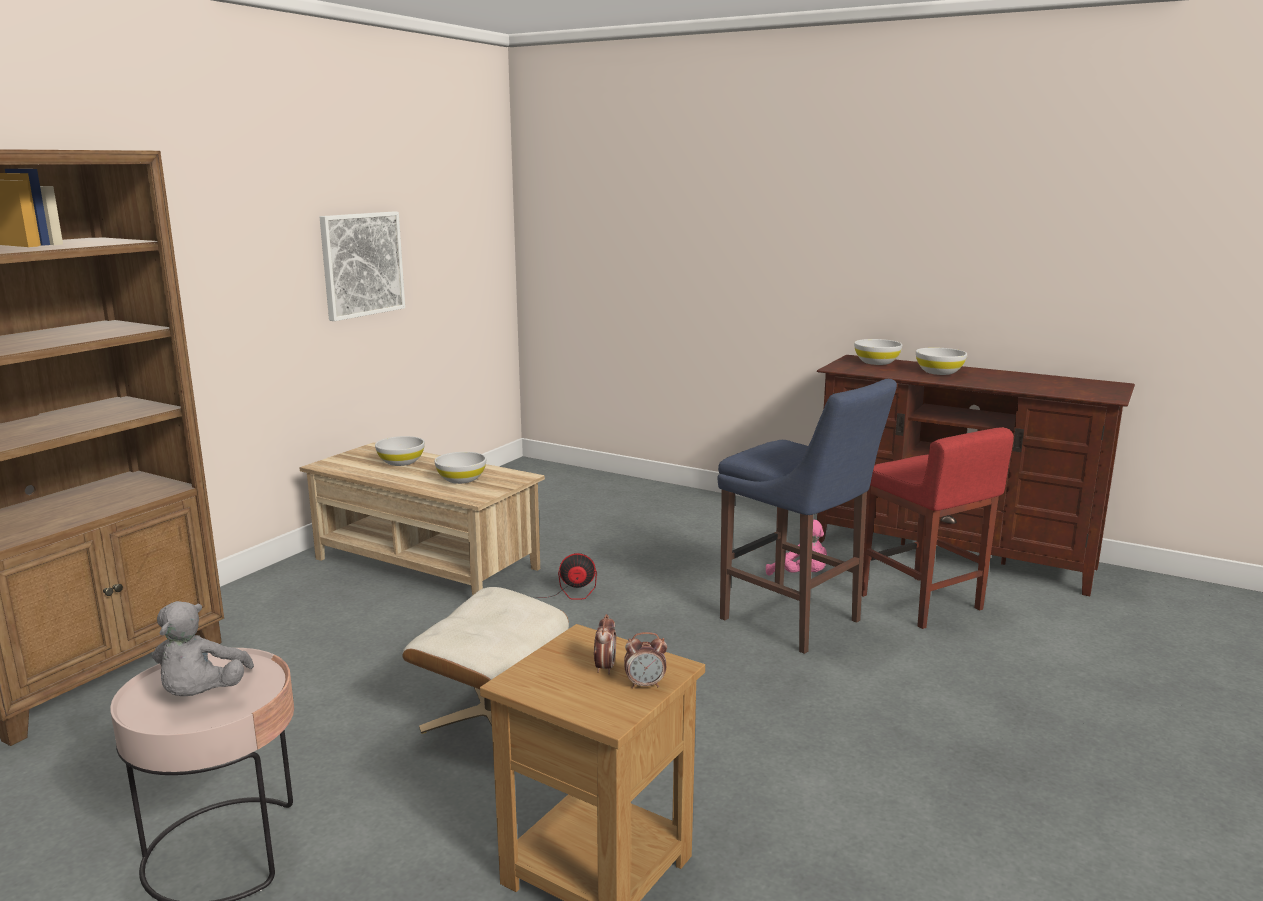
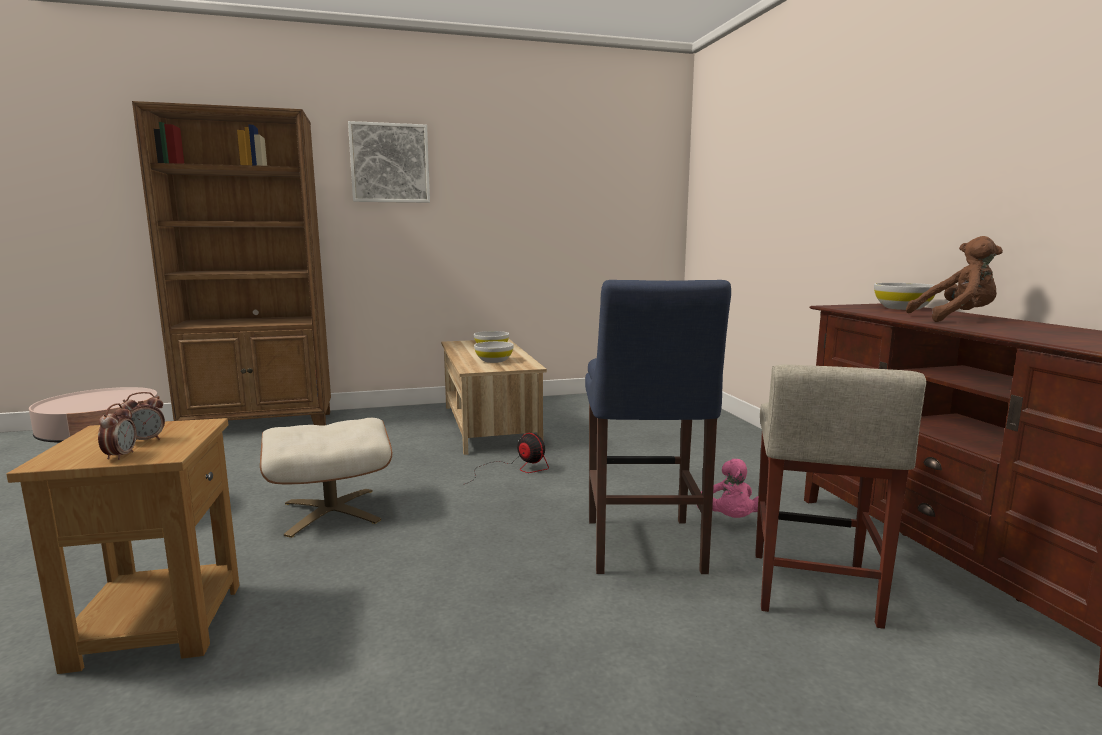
camera: 45 degrees right, 5 degrees down
grey plush toy [152,601,254,696] -> none
picture [320,212,405,321] -> picture moved to [348,121,430,203]
alarm clock [624,632,667,688] -> alarm clock turned 135 degrees counterclockwise [98,403,136,460]
red stool [862,427,1014,629] -> beige stool [755,365,926,629]
white bowl [916,347,967,375] -> brown plush toy [906,236,1003,322]

